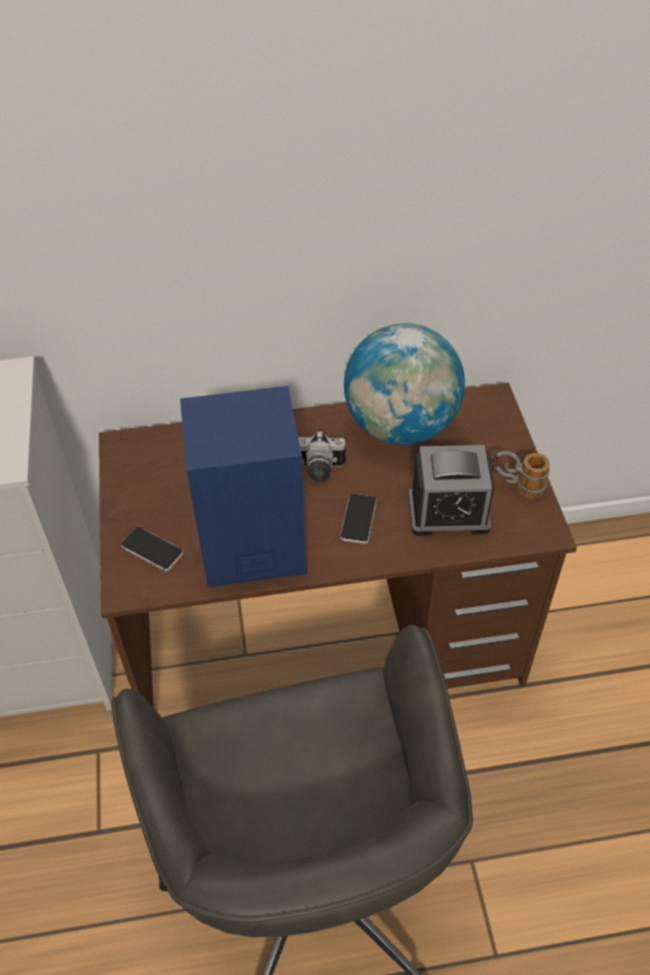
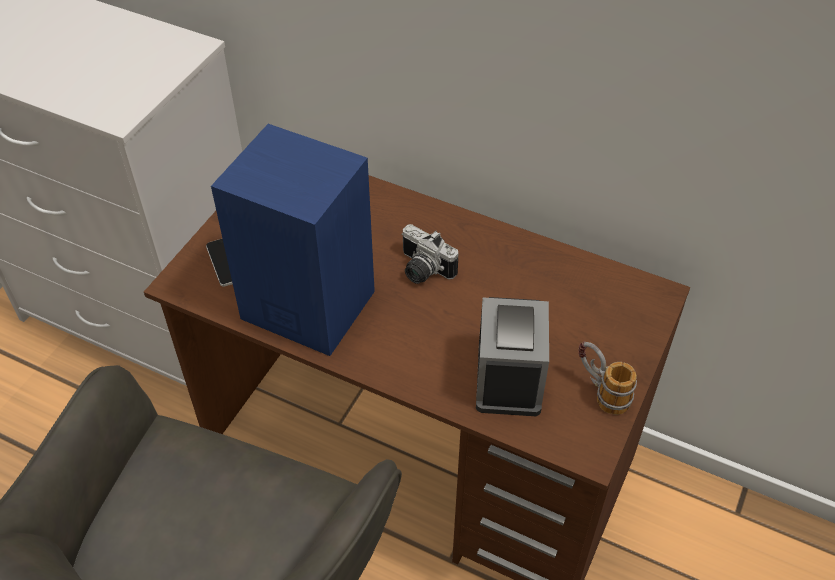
camera: 35 degrees right, 0 degrees up
phone [340,494,377,544] -> none
globe [344,323,465,445] -> none
alarm clock [409,445,495,536] -> alarm clock turned 120 degrees counterclockwise [476,297,549,416]

